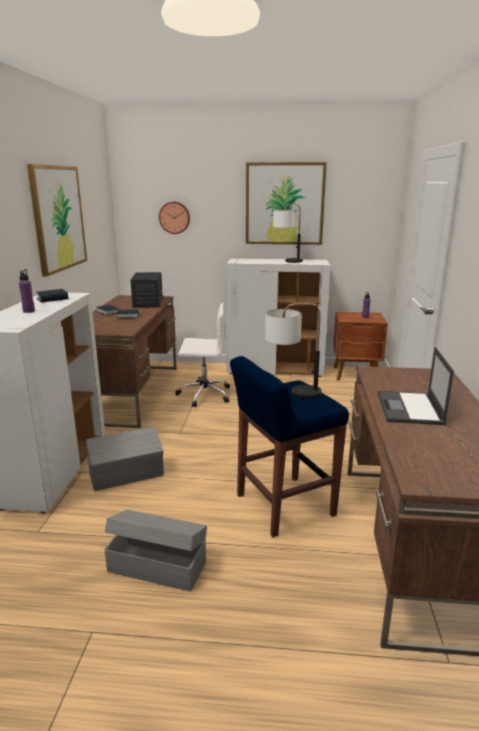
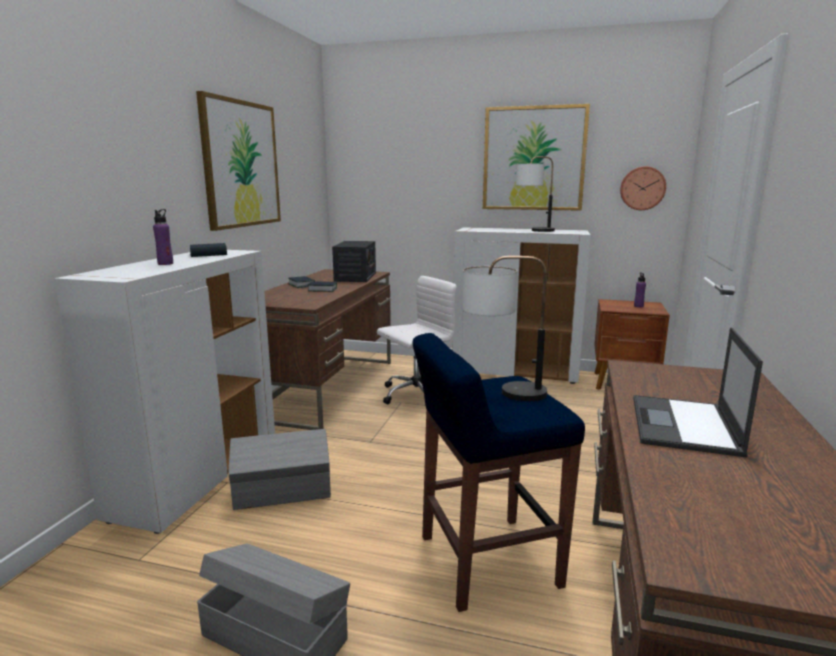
camera: 10 degrees right, 5 degrees down
wall clock [159,202,190,234] -> wall clock moved to [620,166,666,210]
white office chair [175,303,230,407] -> white office chair turned 45 degrees counterclockwise [377,276,457,405]

